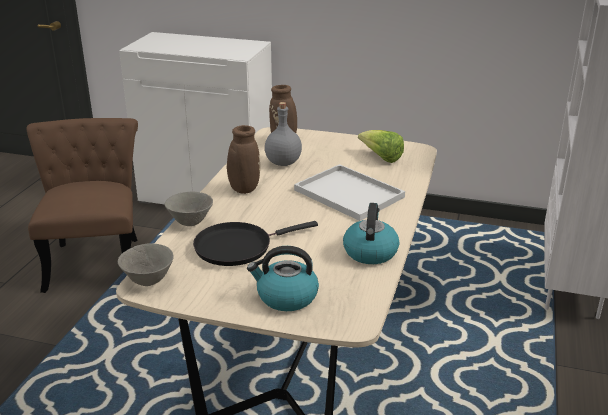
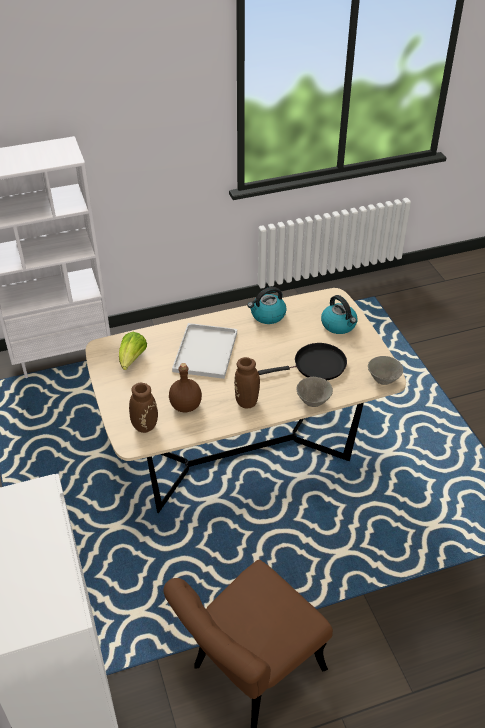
camera: 125 degrees left, 15 degrees up
black frying pan [193,221,318,266] -> black frying pan turned 45 degrees counterclockwise [258,343,347,380]
grey bottle [265,102,302,166] -> brown bottle [169,363,202,412]

